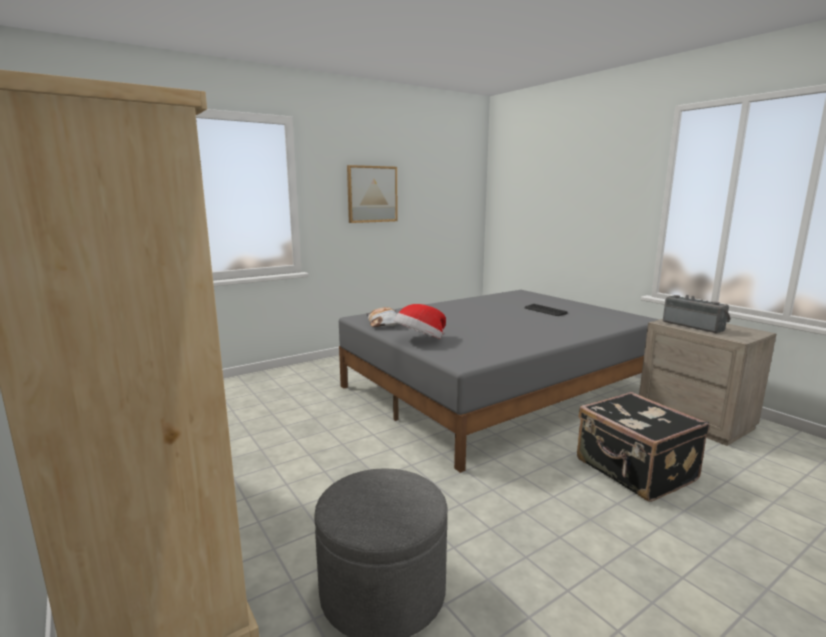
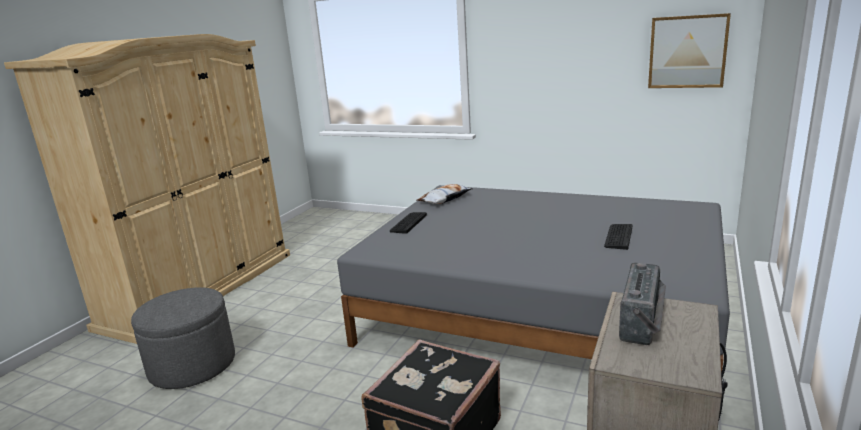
camera: 60 degrees right, 5 degrees up
picture [347,165,398,223] -> picture moved to [648,13,731,88]
hat [394,304,446,339] -> keyboard [390,212,427,234]

